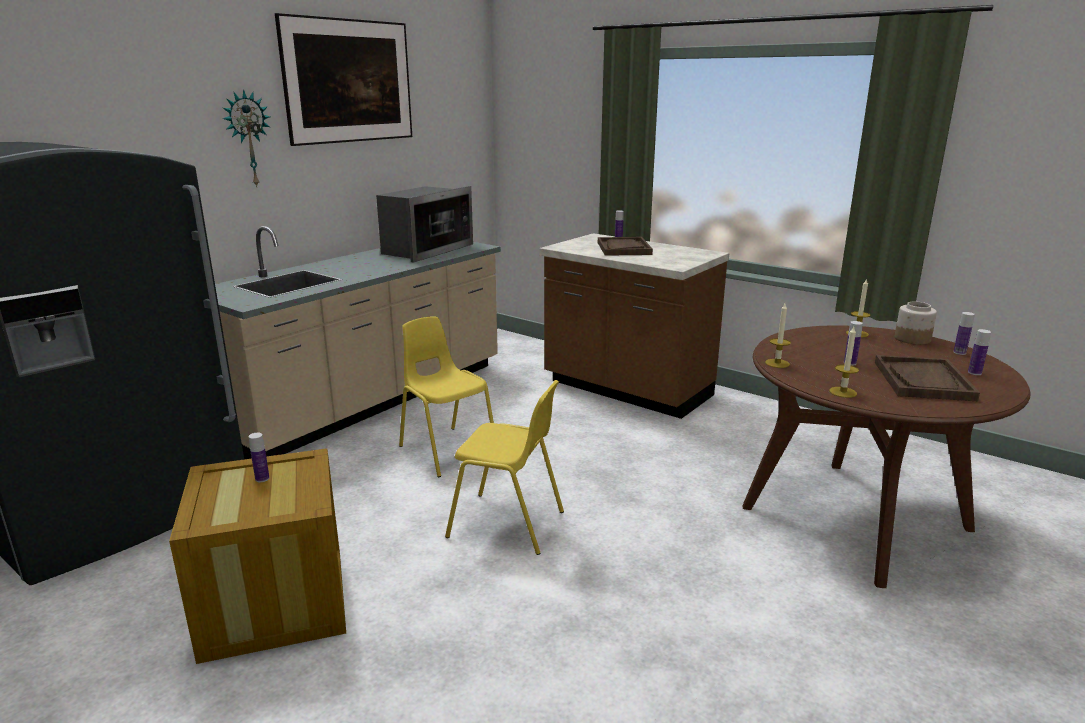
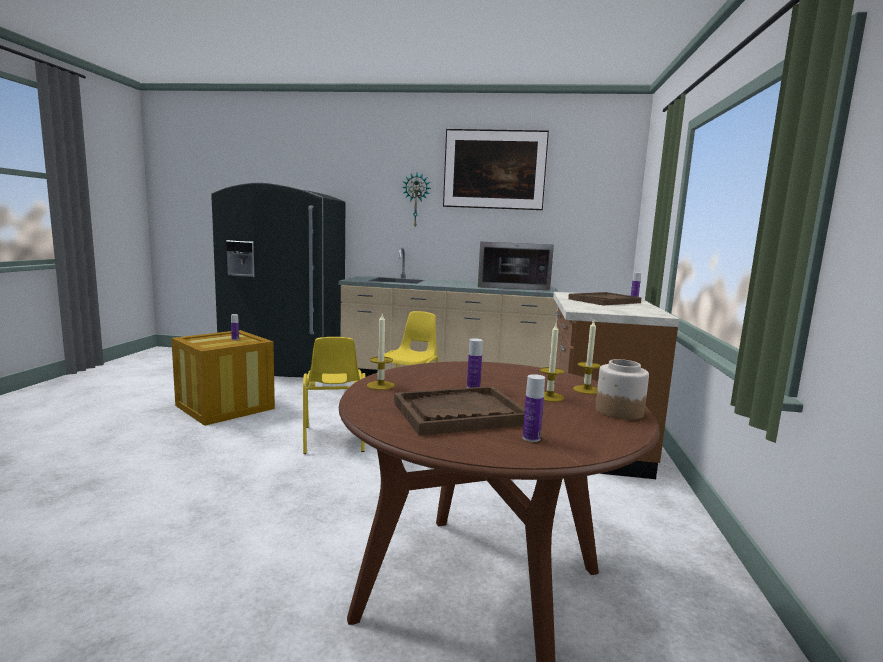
camera: 60 degrees right, 10 degrees down
candle [765,303,791,368] -> candle moved to [540,324,564,402]
bottle [953,312,975,355] -> none

